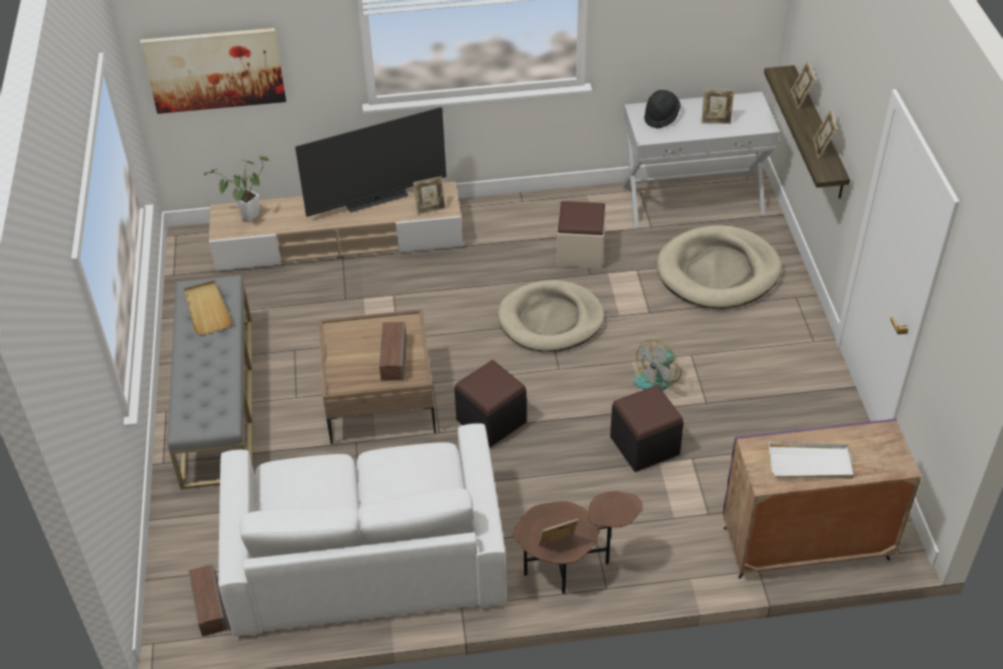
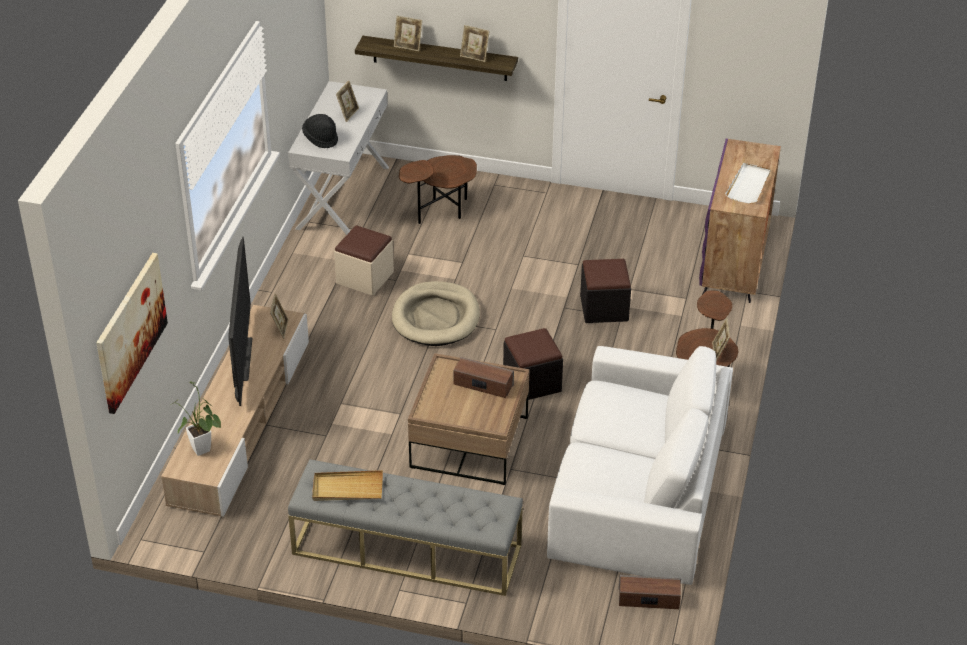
camera: 70 degrees left, 5 degrees down
fan [634,340,682,390] -> none
beige dog bed [657,225,782,309] -> brown side table [399,155,477,224]

